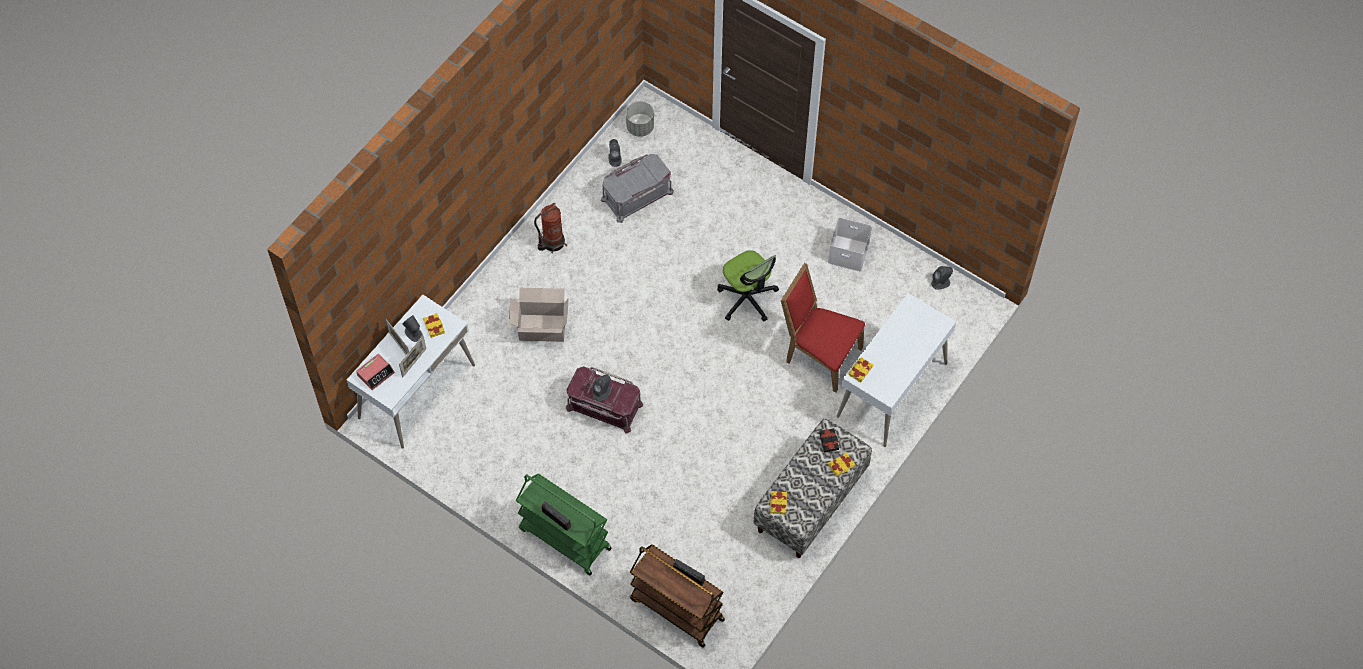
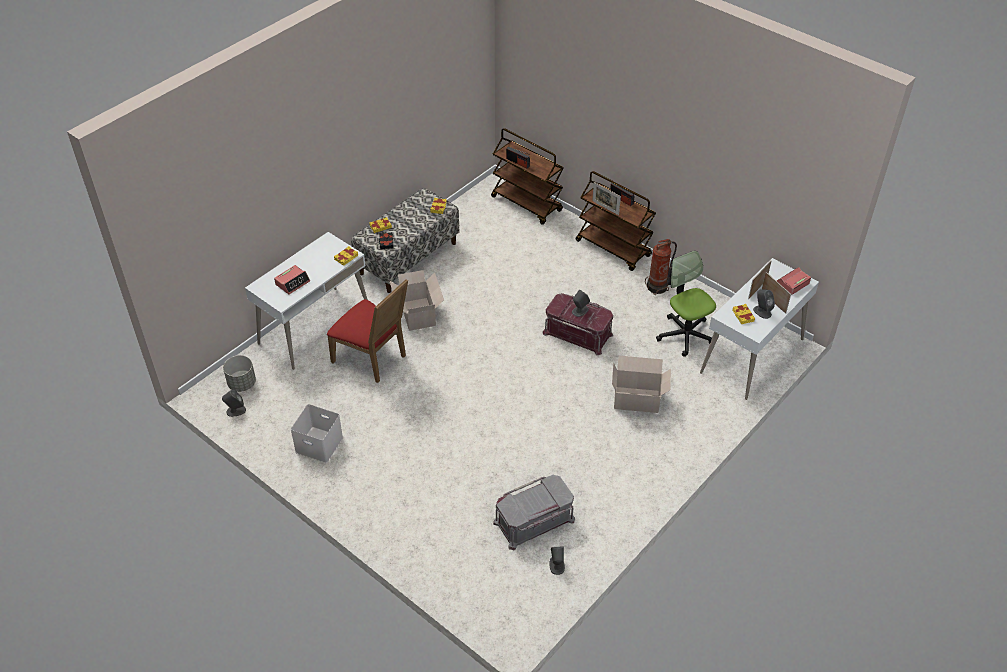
camera: 175 degrees left, 15 degrees down
green cart [516,474,612,576] -> brown cart [576,171,656,271]
fire extinguisher [534,203,567,253] -> fire extinguisher moved to [645,239,677,295]
grey planter [626,101,654,137] -> grey planter moved to [223,355,256,392]
office chair [717,250,779,322] -> office chair moved to [656,250,716,357]
none -> alarm clock [274,265,310,294]
none -> cardboard box [390,270,444,331]
none -> picture frame [592,182,621,215]

